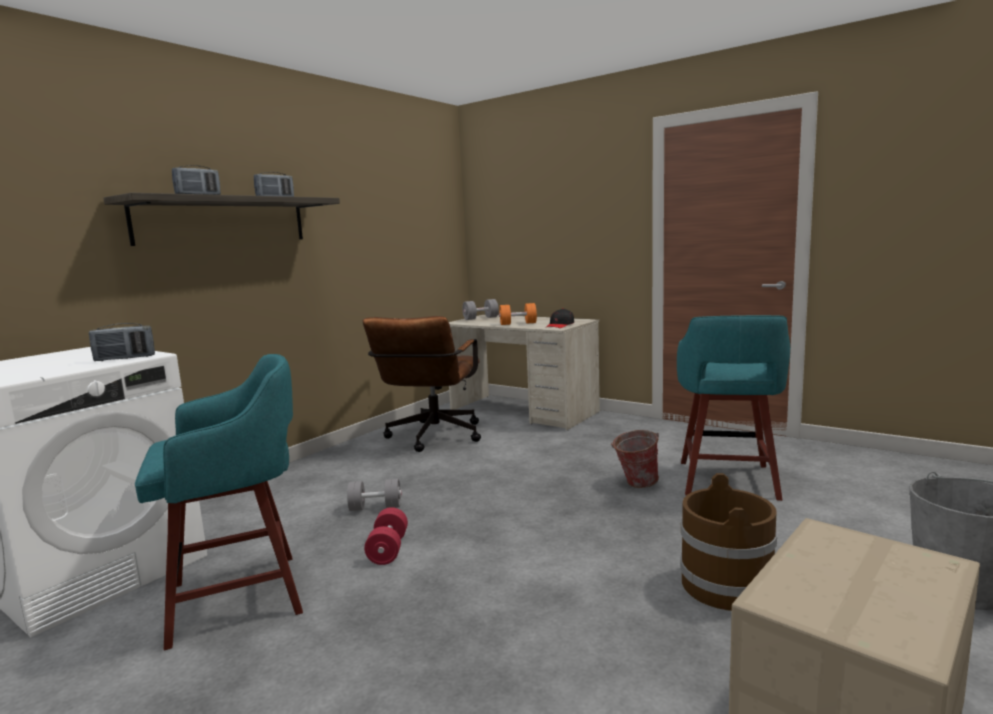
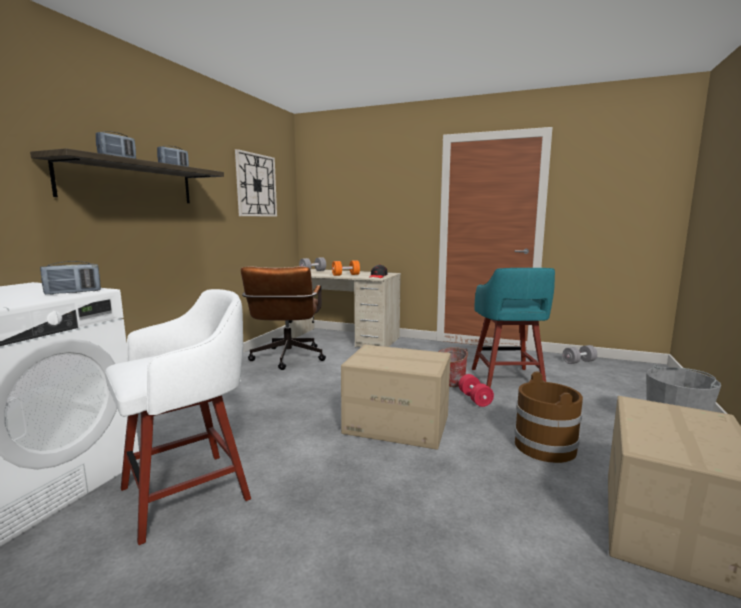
camera: 15 degrees left, 0 degrees up
turquoise stool [135,354,303,650] -> white stool [105,289,251,545]
grey dumbbell [347,479,402,511] -> grey dumbbell moved to [563,345,597,364]
red dumbbell [364,507,408,565] -> red dumbbell moved to [459,374,494,407]
none -> wall clock [235,149,277,217]
none -> cardboard box [341,345,451,450]

